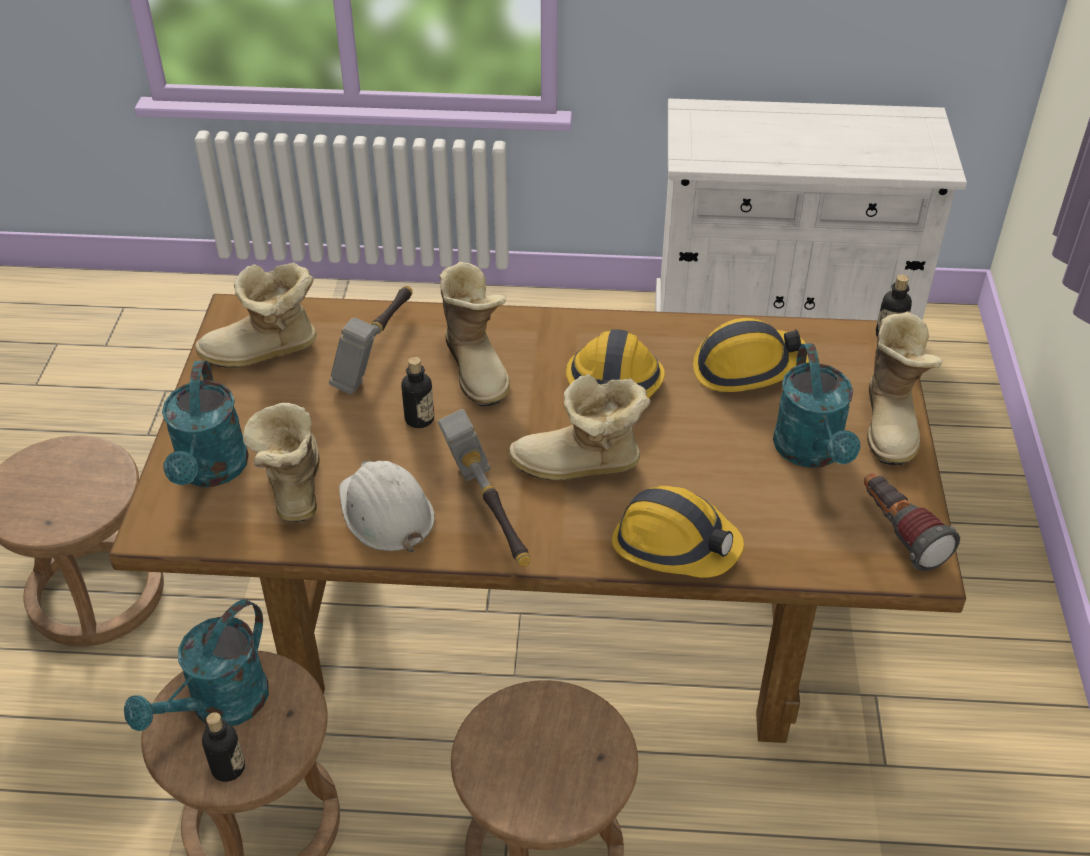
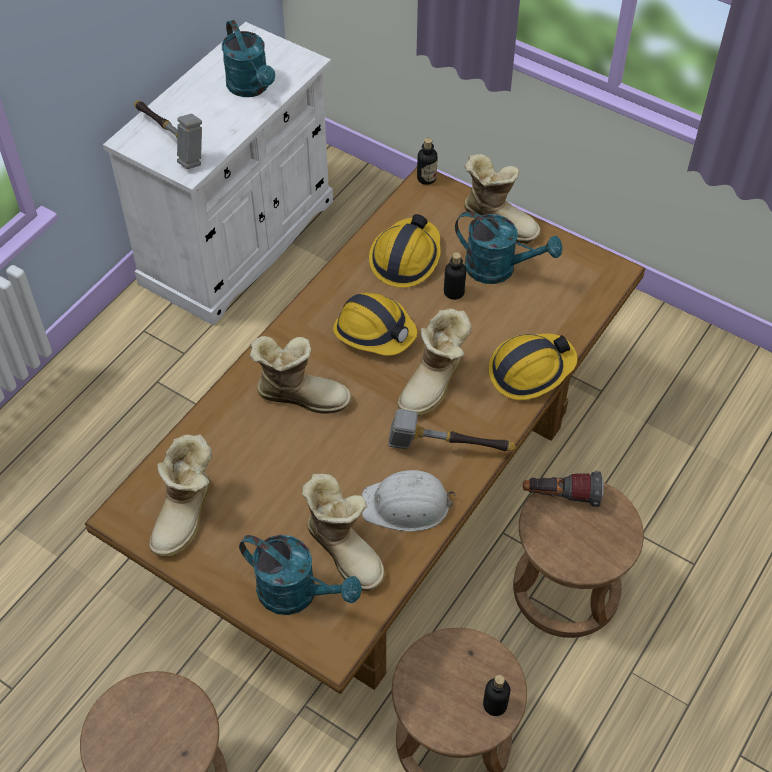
camera: 60 degrees left, 10 degrees up
turquoise watering can [124,599,269,731] -> turquoise watering can moved to [222,20,275,97]
boot [243,403,319,522] -> boot turned 150 degrees counterclockwise [302,474,385,591]
hammer [329,286,412,394] -> hammer moved to [134,100,202,169]
bottle [401,357,434,428] -> bottle moved to [444,252,466,300]
flashlight [864,473,960,571] -> flashlight moved to [523,471,604,507]

